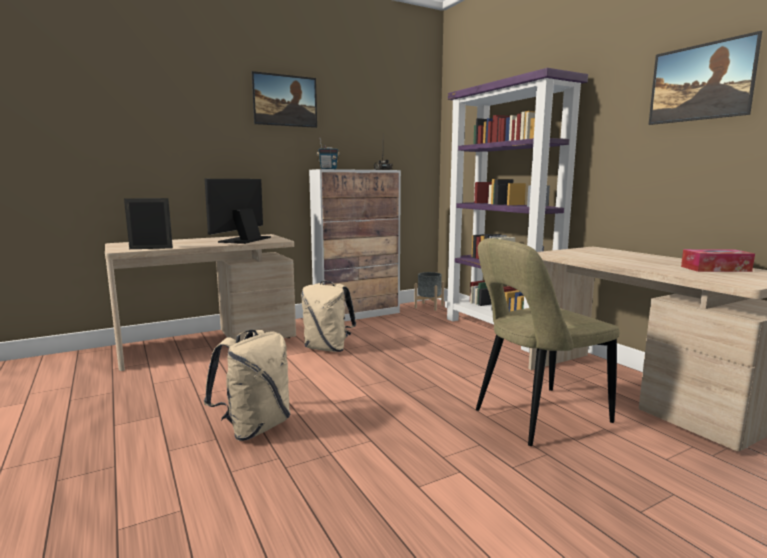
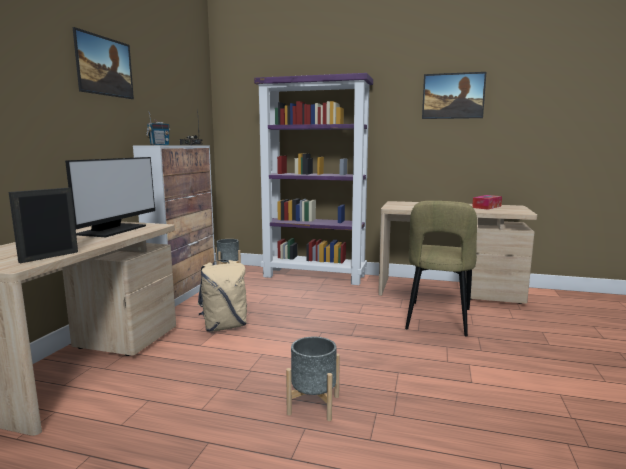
camera: 45 degrees left, 0 degrees up
beige backpack [204,330,290,441] -> grey planter [286,337,340,421]
monitor [205,179,271,244] -> monitor turned 135 degrees counterclockwise [65,157,155,237]

